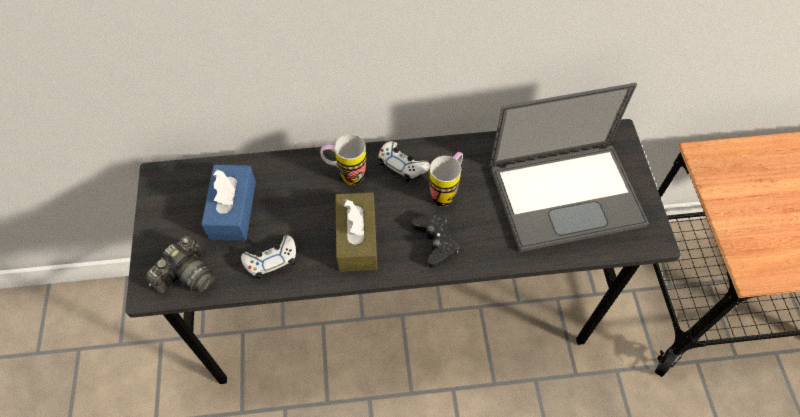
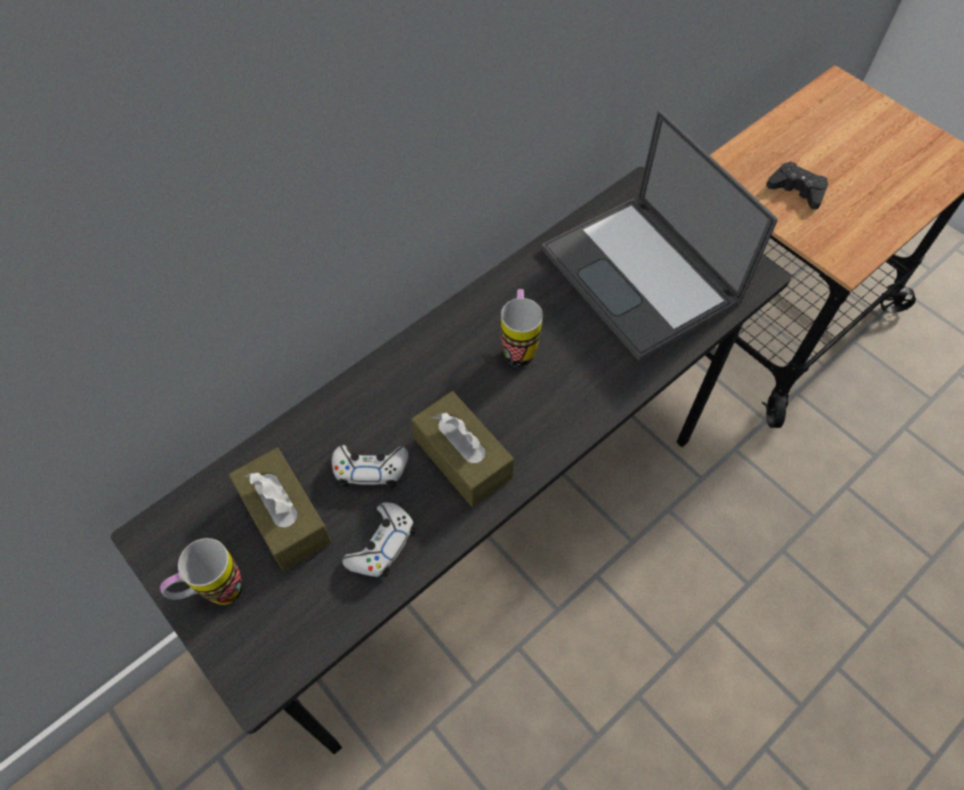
camera: 35 degrees left, 0 degrees up
camera [146,236,215,294] -> none
blue tissue box [201,165,256,241] -> brown tissue box [229,448,332,571]
mug [320,134,366,185] -> mug moved to [160,538,243,605]
white game controller [378,141,430,182] -> white game controller moved to [332,445,408,489]
black game controller [412,213,459,268] -> black game controller moved to [766,161,828,209]
laptop [489,83,649,252] -> laptop turned 105 degrees clockwise [541,110,778,361]

